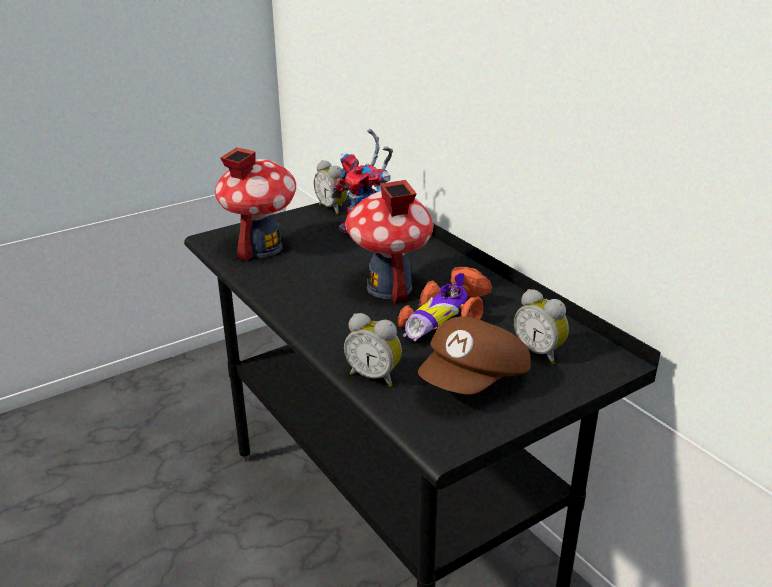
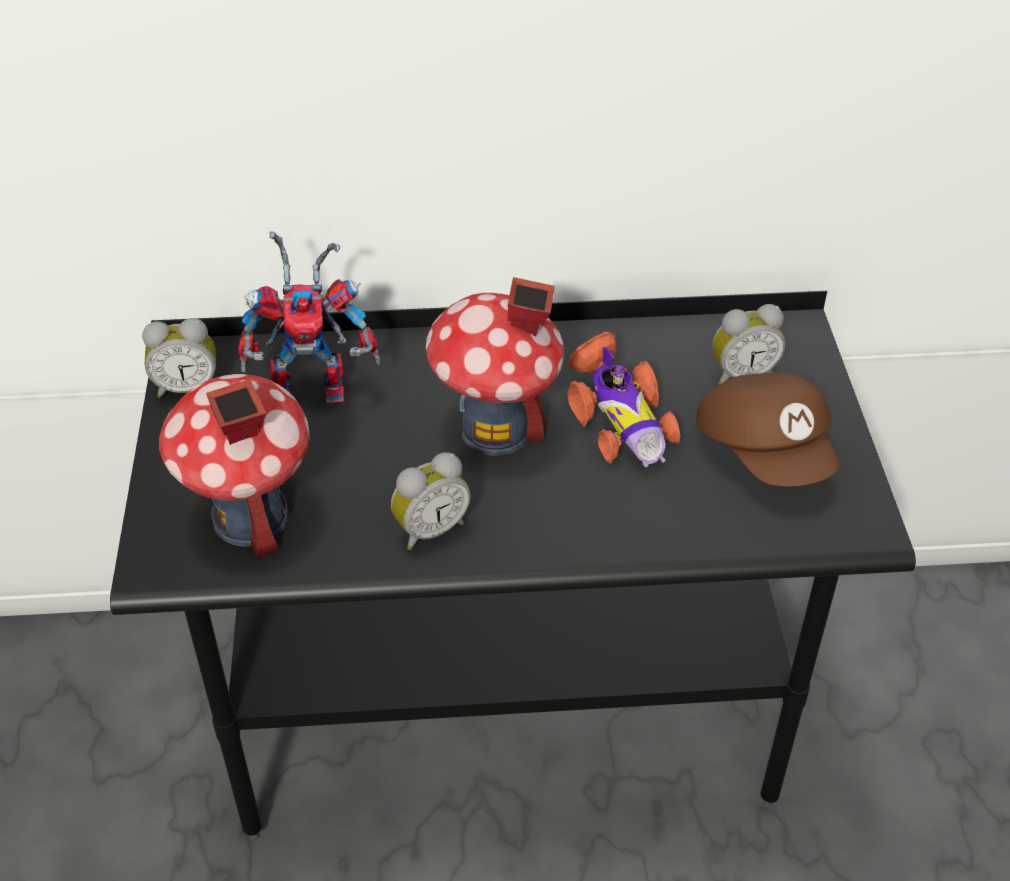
camera: 60 degrees left, 15 degrees up
alarm clock [344,313,402,386] -> alarm clock moved to [391,452,471,550]

